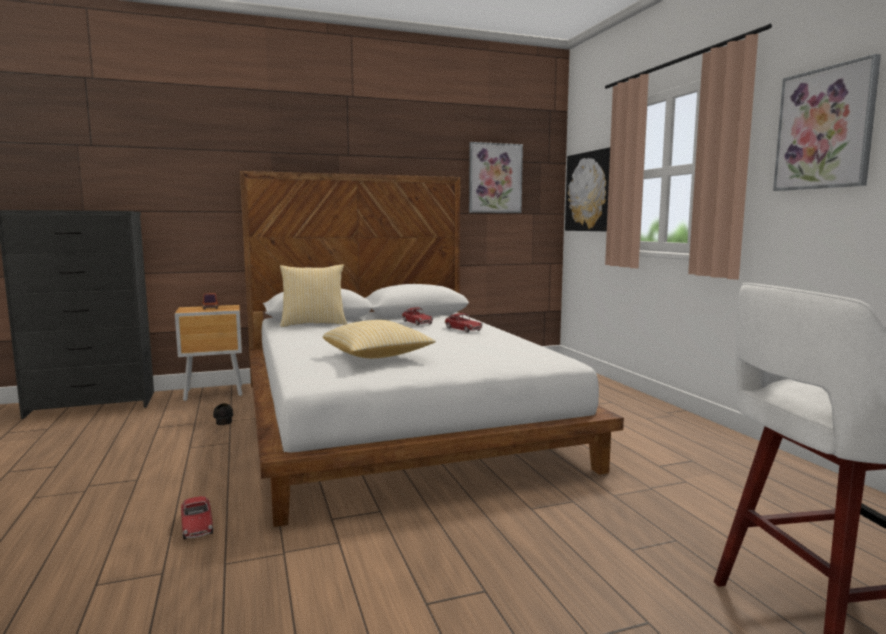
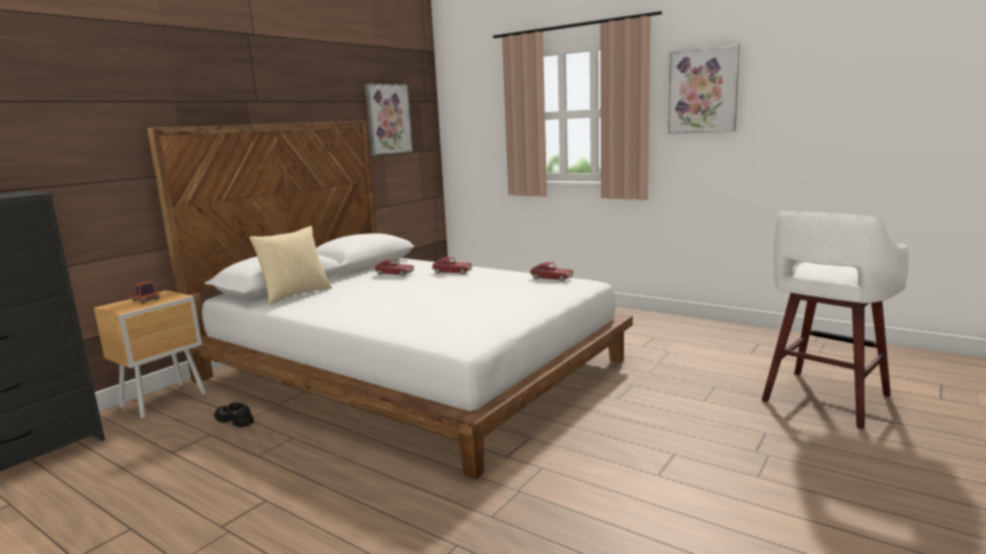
camera: 35 degrees left, 5 degrees up
toy car [181,496,213,540] -> toy car moved to [530,262,573,282]
pillow [323,320,435,358] -> none
picture [565,147,610,232] -> none

